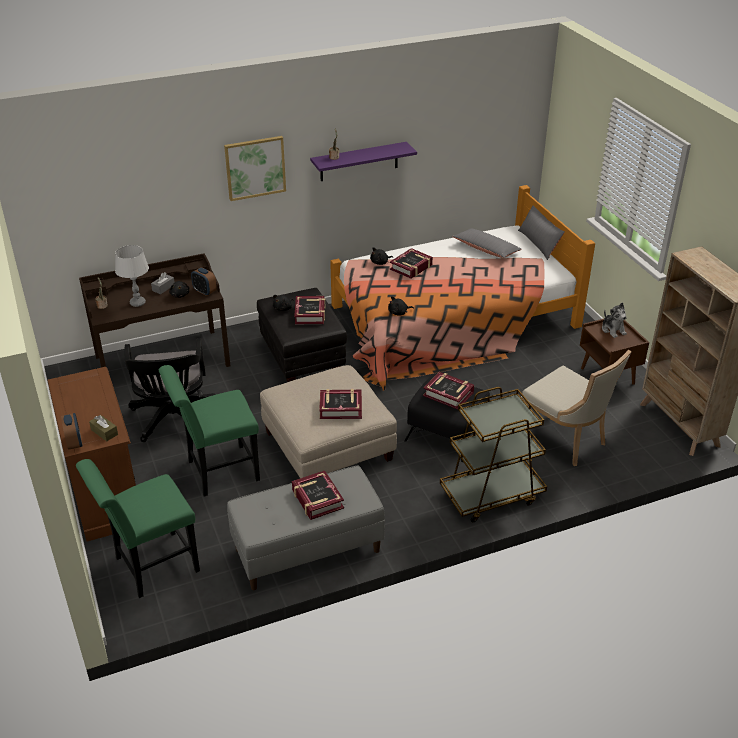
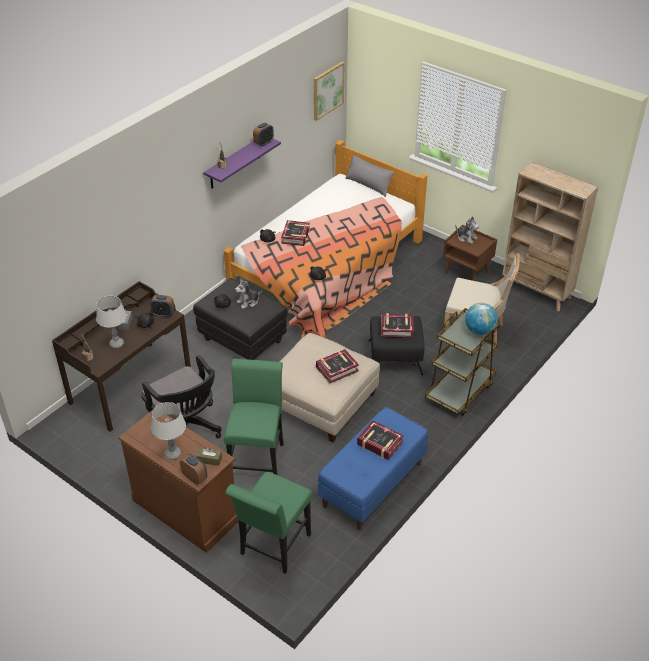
camera: 30 degrees left, 5 degrees up
green chair [159,365,260,496] -> green chair turned 150 degrees clockwise [224,359,284,475]
picture [224,136,286,201] -> picture moved to [314,62,344,121]
grey bench [227,466,385,590] -> blue bench [318,407,428,530]
book [294,296,325,324] -> plush toy [235,278,262,309]
grey pillow [452,228,522,258] -> none
none -> grey table lamp [151,402,186,460]
none -> alarm clock [253,123,274,147]
none -> globe [465,303,498,335]

